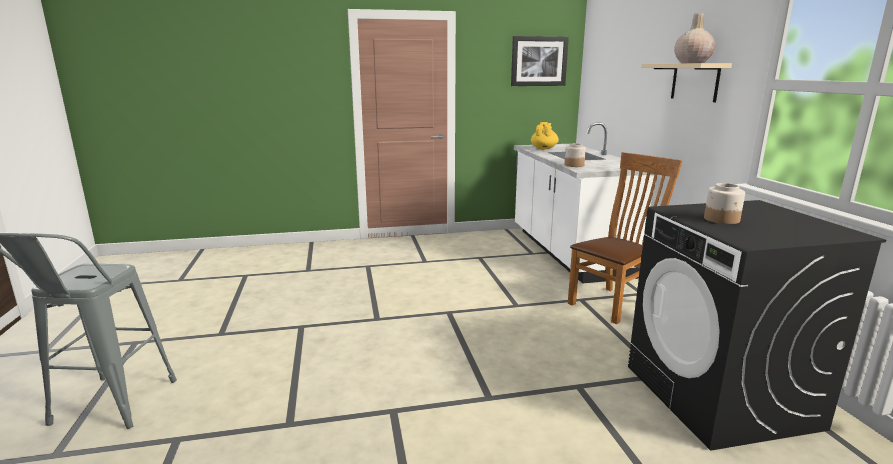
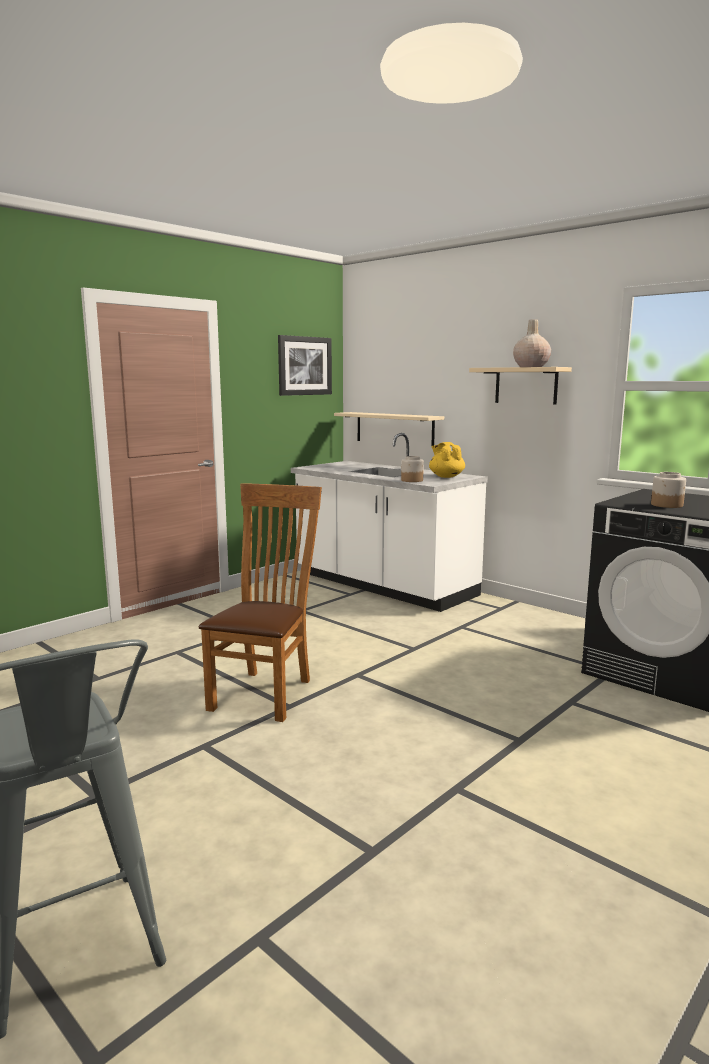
camera: 35 degrees left, 5 degrees down
yellow teapot [531,122,559,149] -> yellow teapot moved to [429,442,465,478]
brown chair [568,152,682,324] -> brown chair moved to [199,483,322,722]
none -> beige shelf [334,412,444,446]

